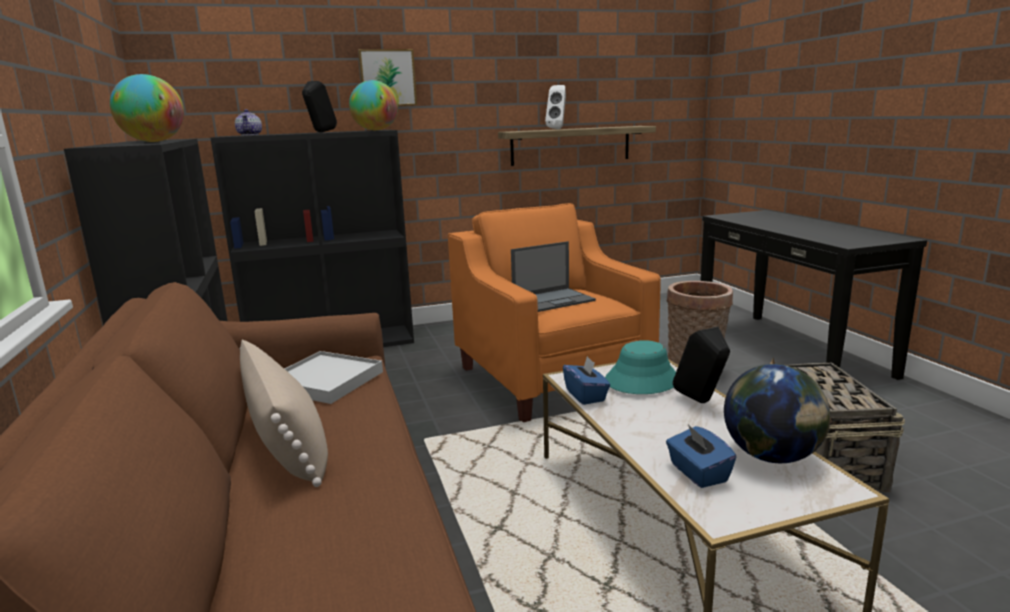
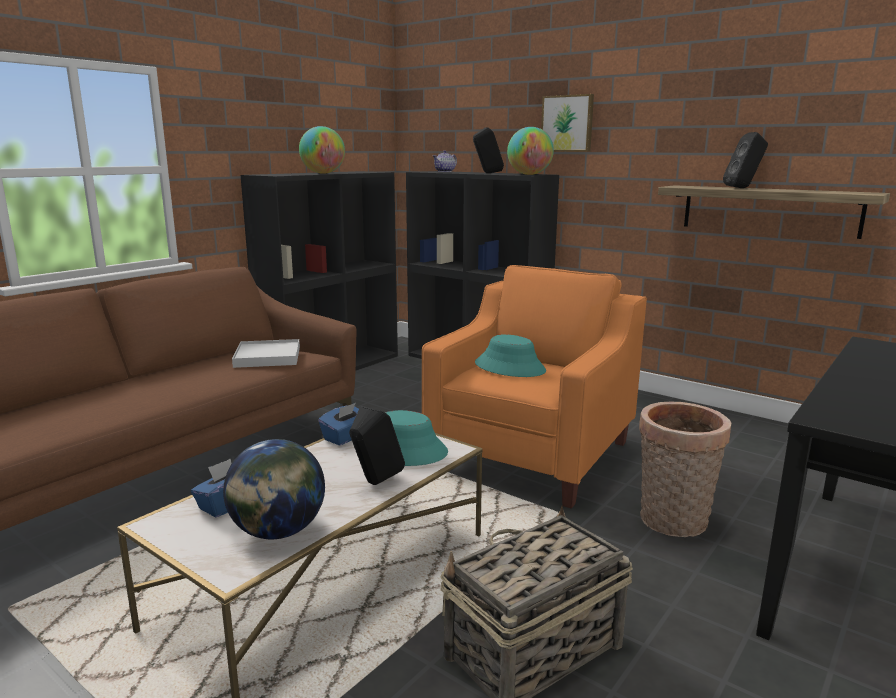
camera: 55 degrees right, 0 degrees up
beige pillow [240,340,328,487] -> none
laptop [511,241,596,312] -> turquoise hat [475,334,546,377]
white speaker [545,85,566,129] -> black speaker [723,132,768,188]

